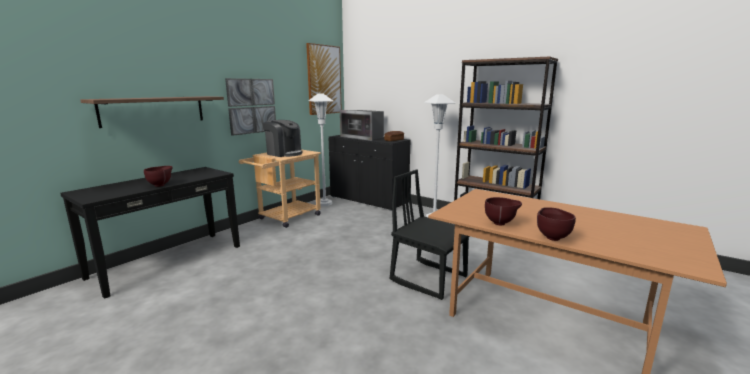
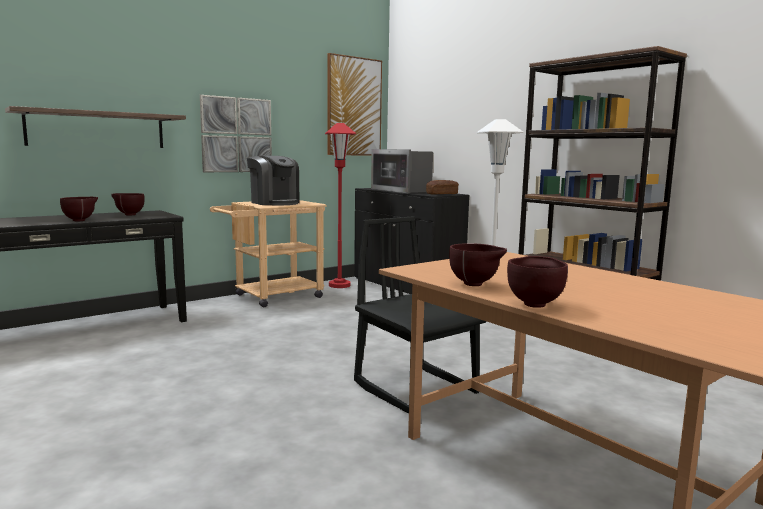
camera: 15 degrees right, 5 degrees down
white floor lamp [309,93,333,206] -> red floor lamp [325,123,356,288]
none -> brown bowl [111,193,145,215]

